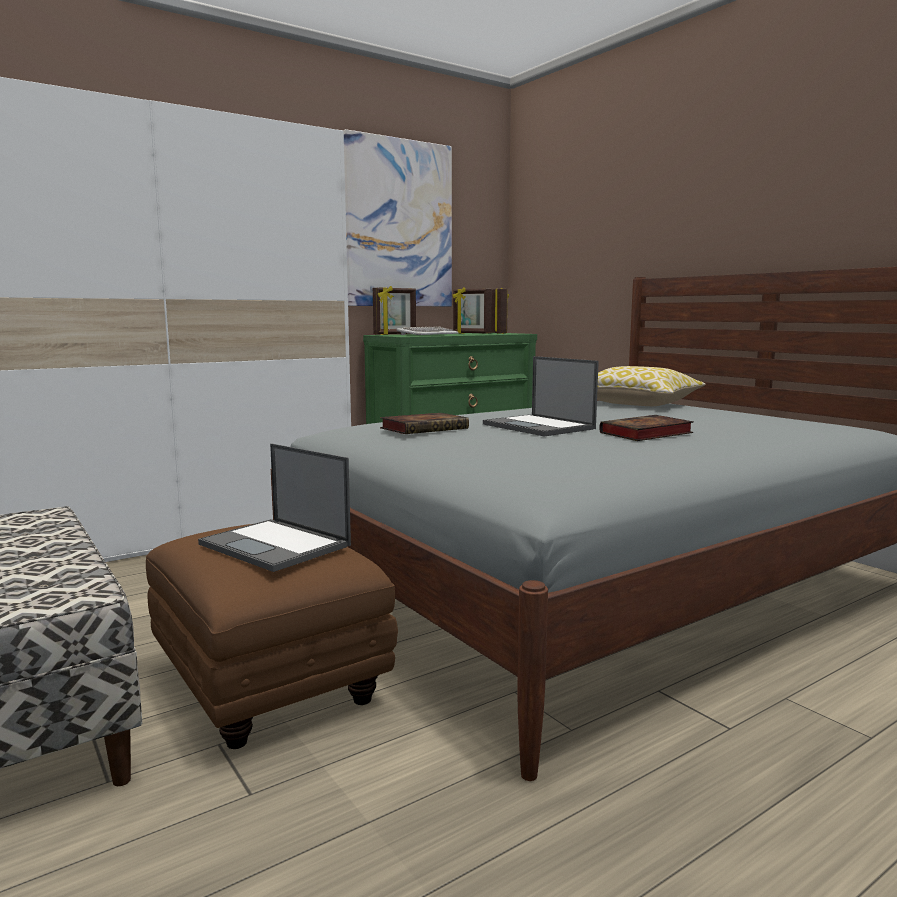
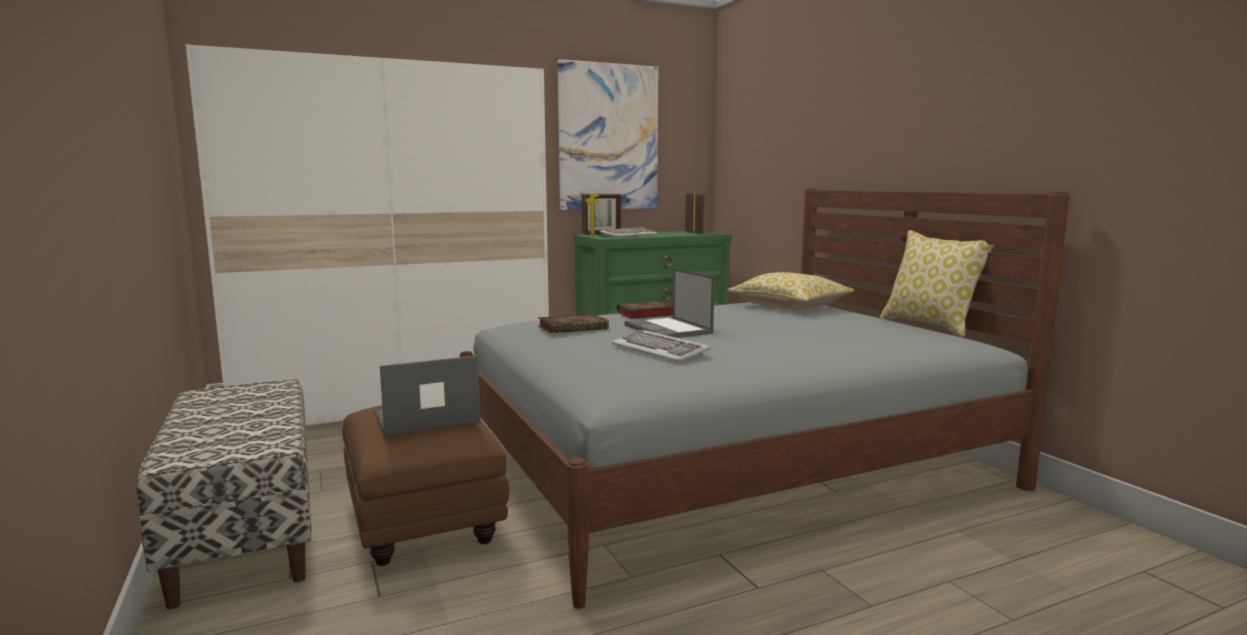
camera: 10 degrees right, 0 degrees up
laptop [198,443,351,572] -> laptop turned 105 degrees clockwise [375,355,481,436]
picture frame [453,287,492,334] -> none
book [599,415,694,441] -> book moved to [617,300,673,319]
none -> keyboard [612,330,711,362]
none -> pillow [880,230,994,337]

